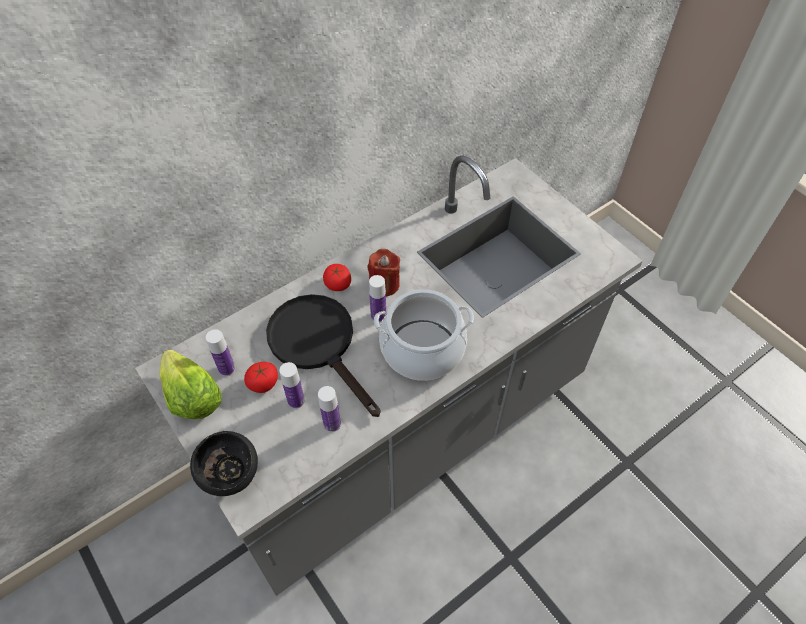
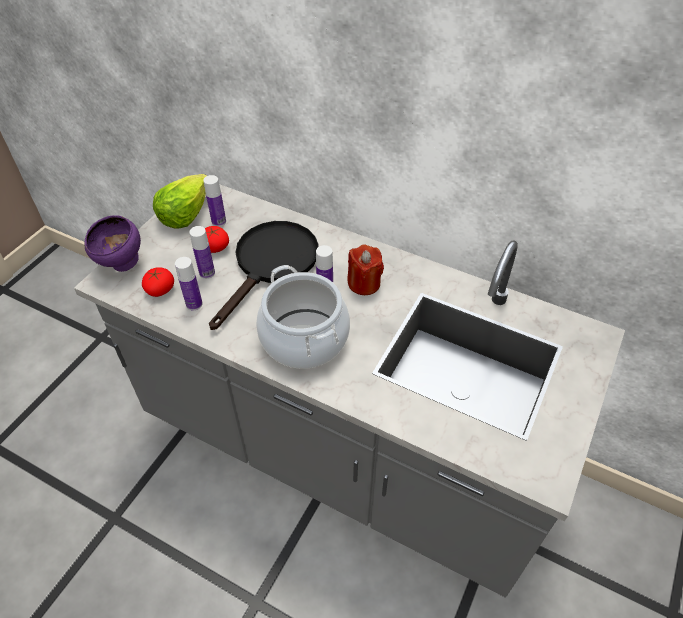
camera: 65 degrees right, 5 degrees down
black bowl [190,431,258,496] -> purple bowl [84,215,141,272]
tomato [323,264,351,291] -> tomato moved to [142,267,174,297]

